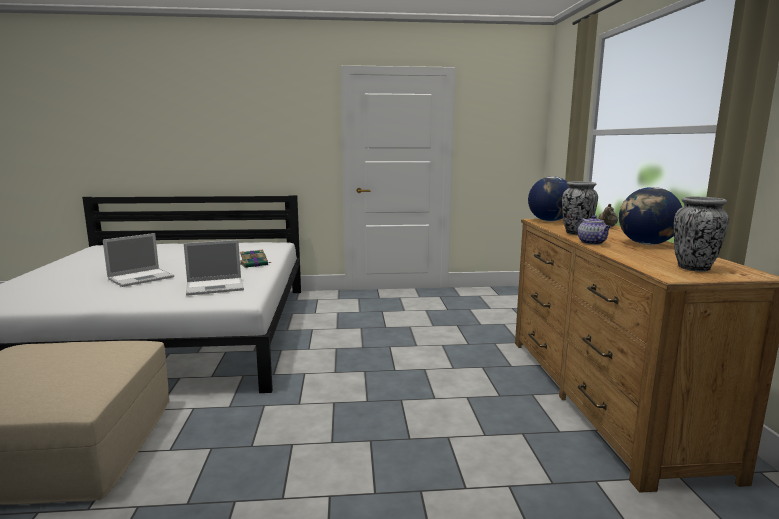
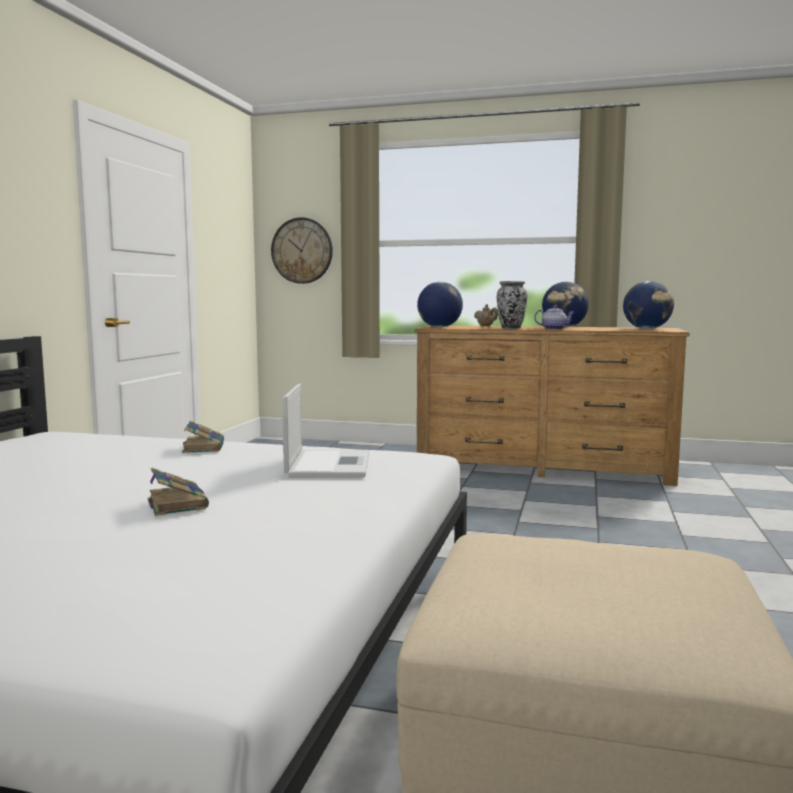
camera: 70 degrees left, 5 degrees down
laptop [103,233,174,287] -> book [147,467,209,516]
vase [674,197,729,272] -> globe [623,281,674,329]
none -> wall clock [271,217,333,284]

